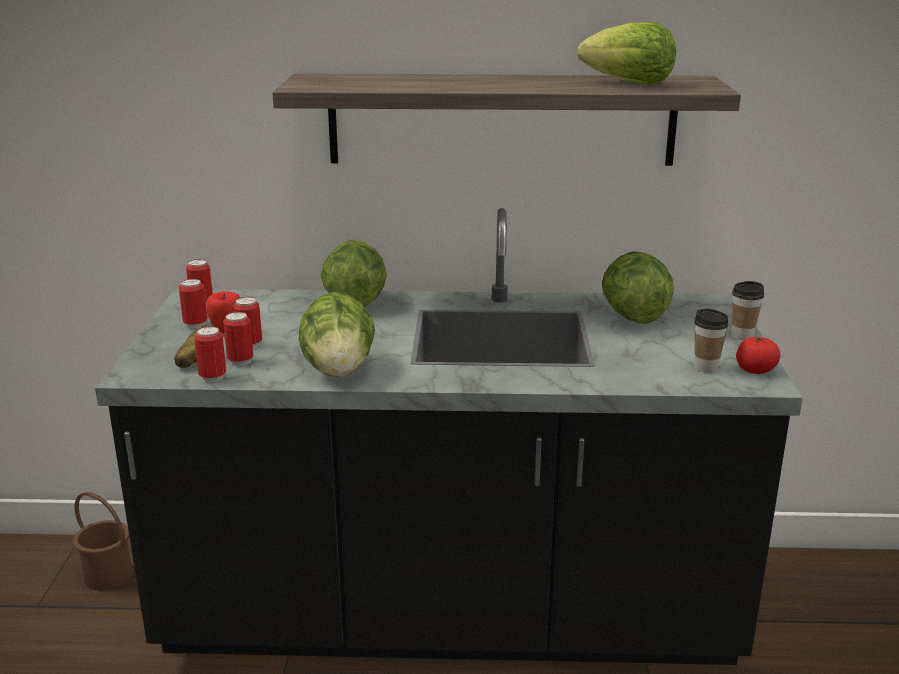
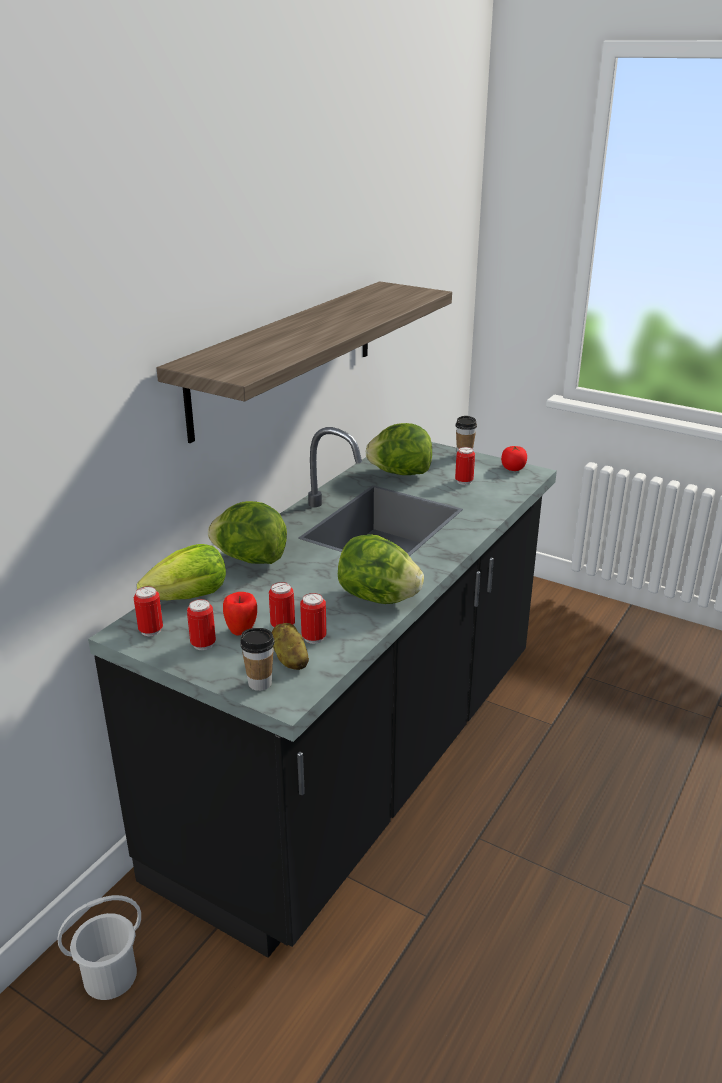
camera: 60 degrees left, 5 degrees up
brown bucket [73,492,132,591] -> white bucket [58,895,141,1000]
can [194,326,226,382] -> can moved to [455,447,475,485]
lettuce [578,22,676,85] -> lettuce moved to [137,544,226,600]
cup [694,308,729,373] -> cup moved to [240,628,274,691]

